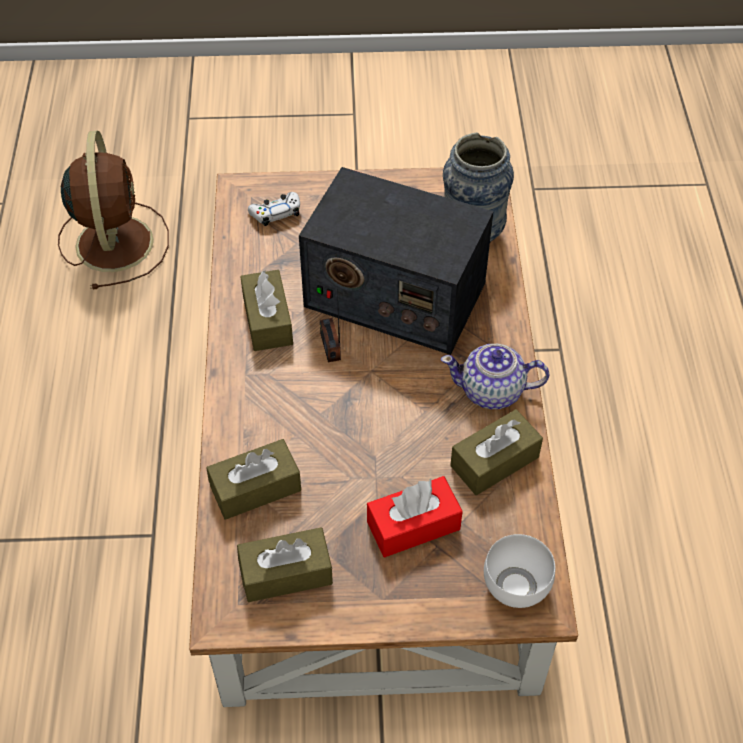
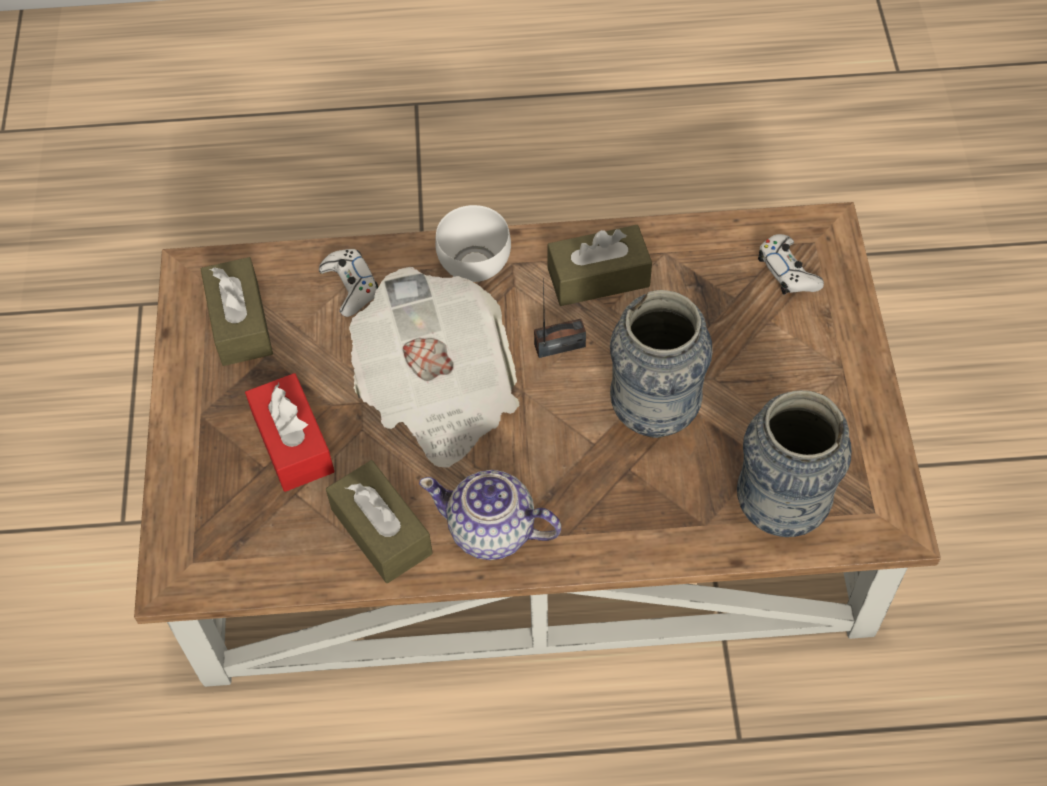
camera: 90 degrees right, 5 degrees up
brown fan [58,131,169,289] -> none
brown tissue box [206,439,301,520] -> white game controller [319,249,378,317]
radio [299,167,493,355] -> vase [610,290,712,438]
teapot [441,344,549,409] -> teapot turned 75 degrees counterclockwise [419,470,561,560]
white bowl [484,534,555,608] -> white bowl moved to [435,205,511,282]
none -> newspaper [349,267,520,468]

